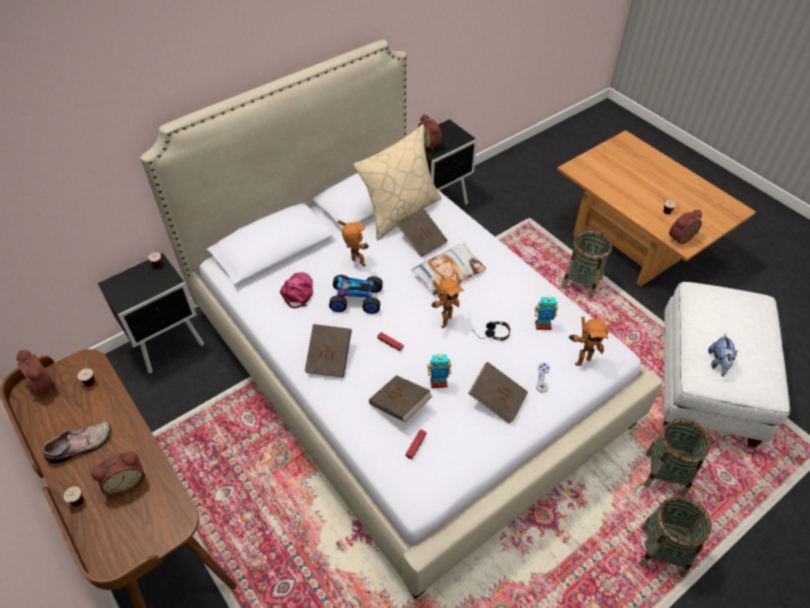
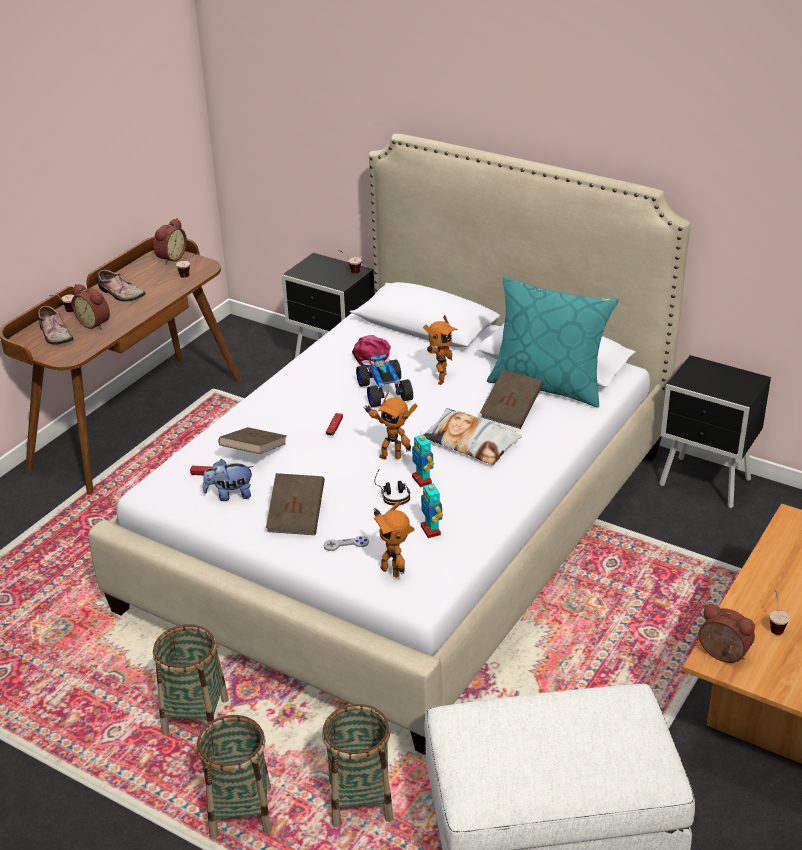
camera: 70 degrees right, 15 degrees down
pink cap [280,272,313,309] -> pink cap turned 60 degrees counterclockwise [352,335,391,368]
brown book [305,324,352,378] -> none
beige pillow [354,124,442,240] -> turquoise pillow [487,276,619,408]
alarm clock [418,114,442,151] -> none
toy robot [428,353,451,388] -> toy robot moved to [412,431,434,487]
basket [561,230,612,299] -> basket moved to [153,624,229,735]
plush toy [708,333,738,377] -> plush toy moved to [203,459,254,501]
none -> shoe [38,306,74,345]

